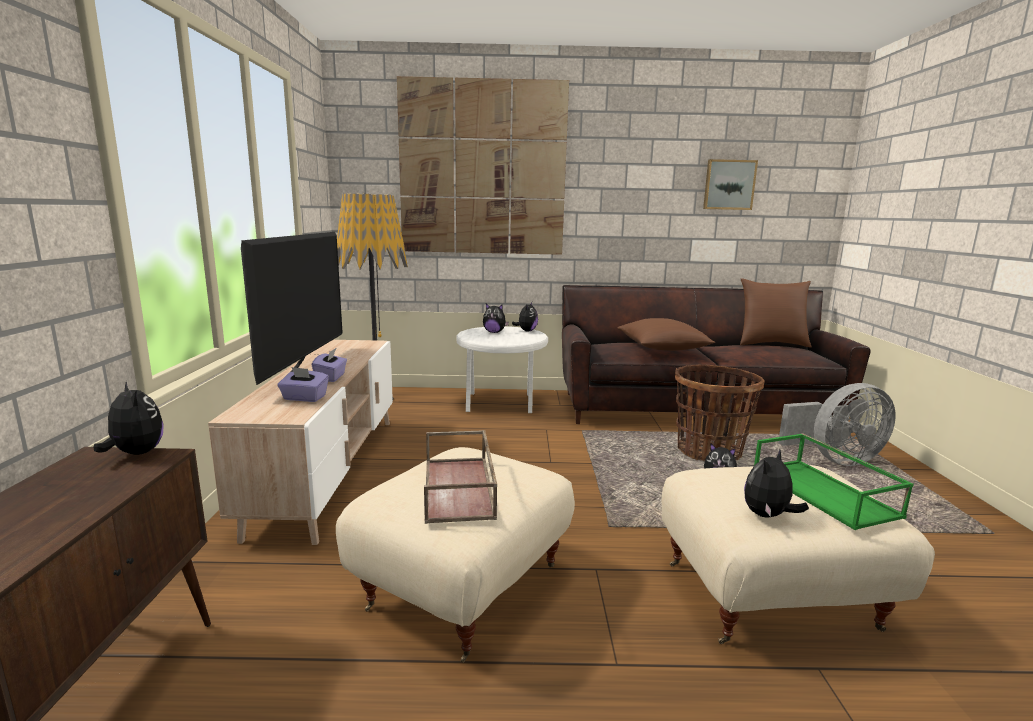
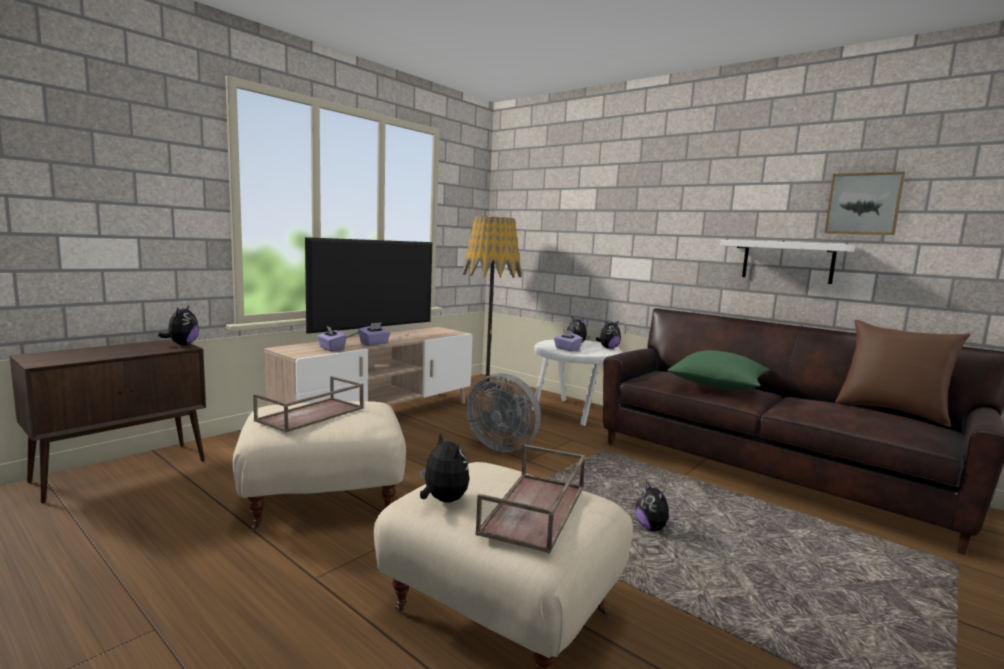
camera: 40 degrees right, 5 degrees down
picture [397,76,569,255] -> none
brown pillow [618,318,715,351] -> green pillow [667,350,770,390]
basket [675,364,765,461] -> none
plush toy [744,449,809,518] -> plush toy turned 60 degrees clockwise [420,433,469,503]
green tray [754,433,914,530] -> brown tray [476,445,585,554]
grey fan [778,383,896,466] -> grey fan moved to [466,373,541,452]
none -> purple tissue box [554,329,583,352]
none -> white shelf [720,240,855,284]

